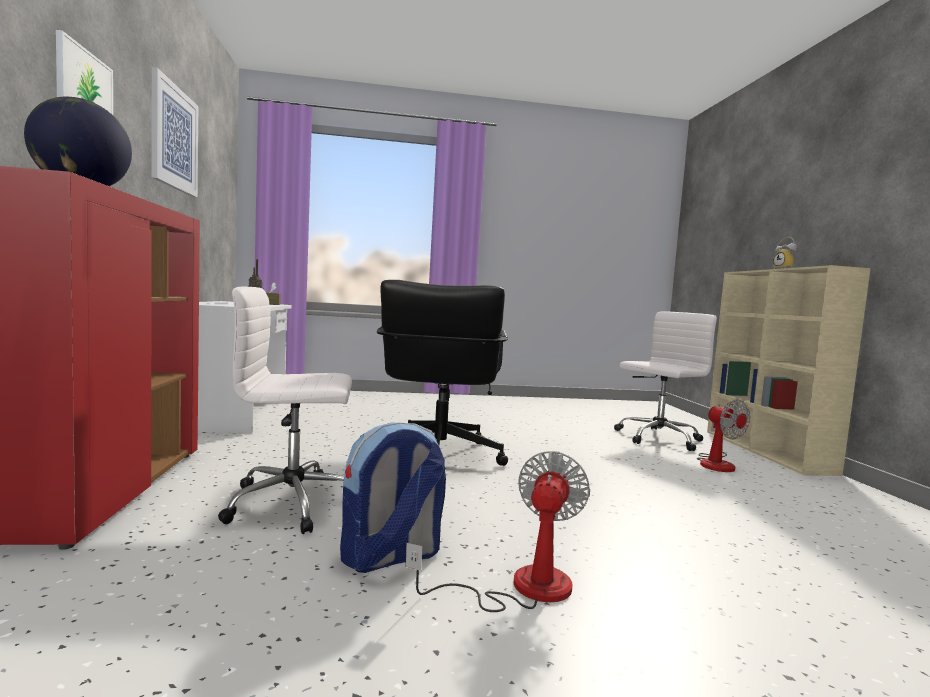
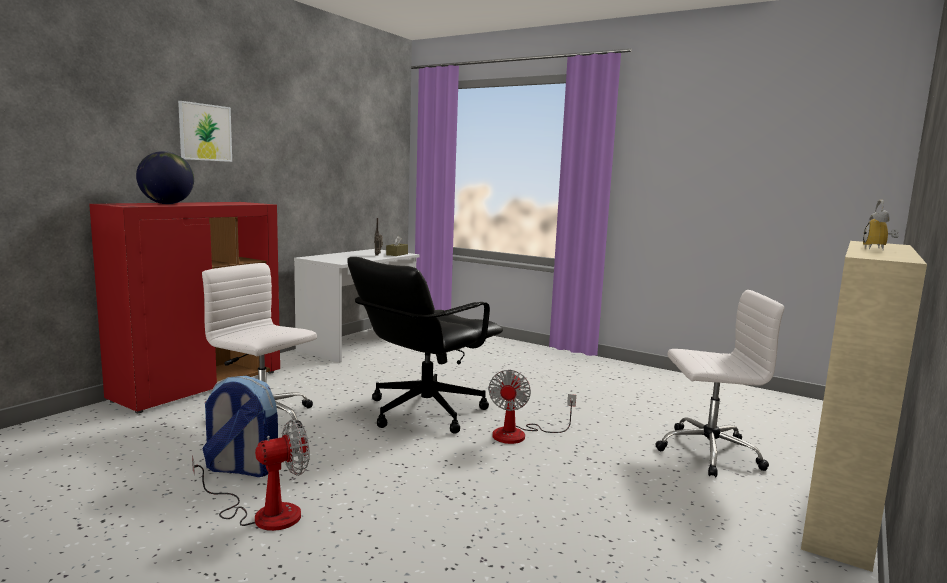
camera: 40 degrees right, 5 degrees up
picture [152,67,198,198] -> none
fan [697,399,750,472] -> fan moved to [488,370,576,444]

